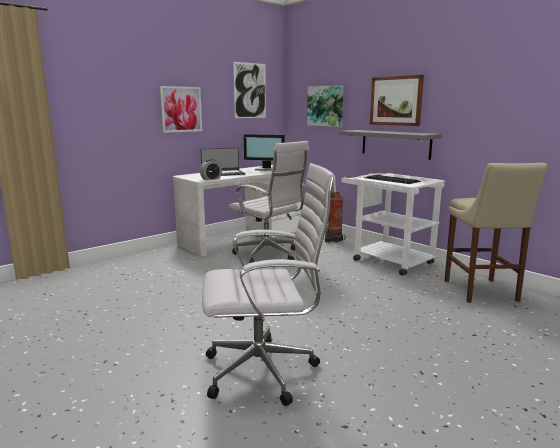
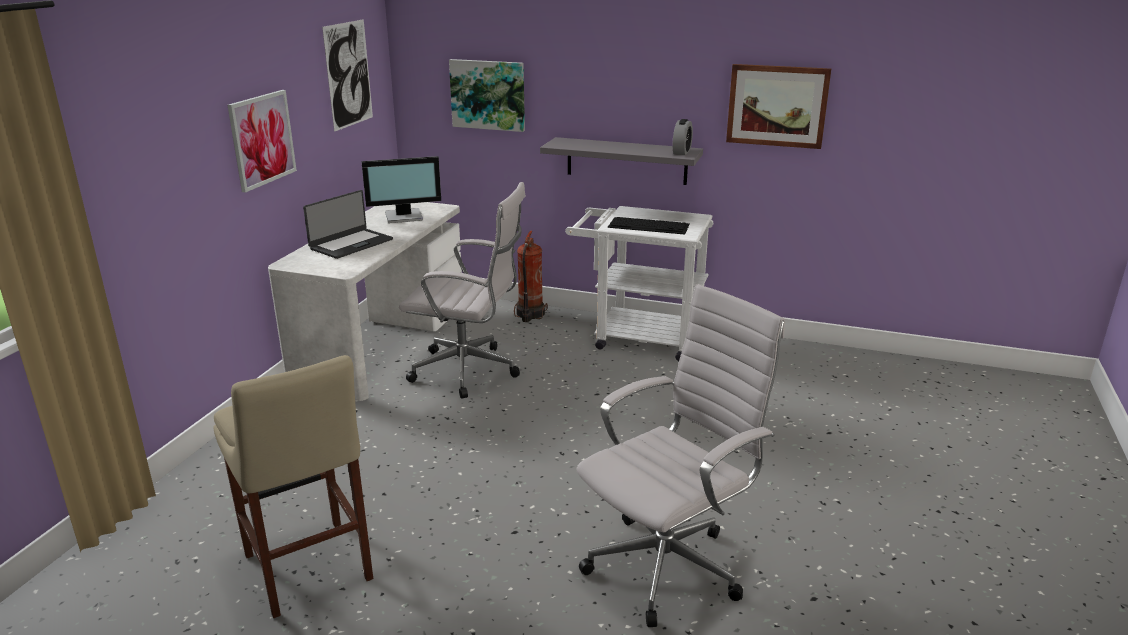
camera: 30 degrees left, 10 degrees up
alarm clock [200,159,222,180] -> alarm clock moved to [672,119,693,155]
picture [370,75,424,126] -> picture moved to [726,64,831,149]
beige stool [445,163,548,303] -> beige stool moved to [213,355,373,618]

